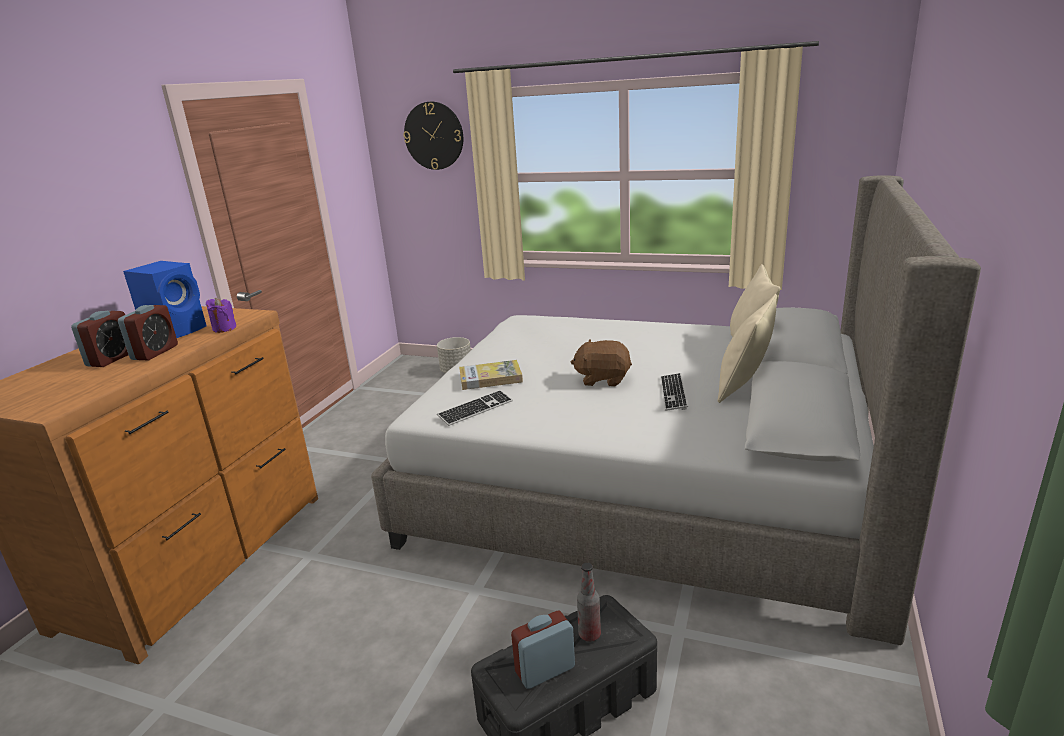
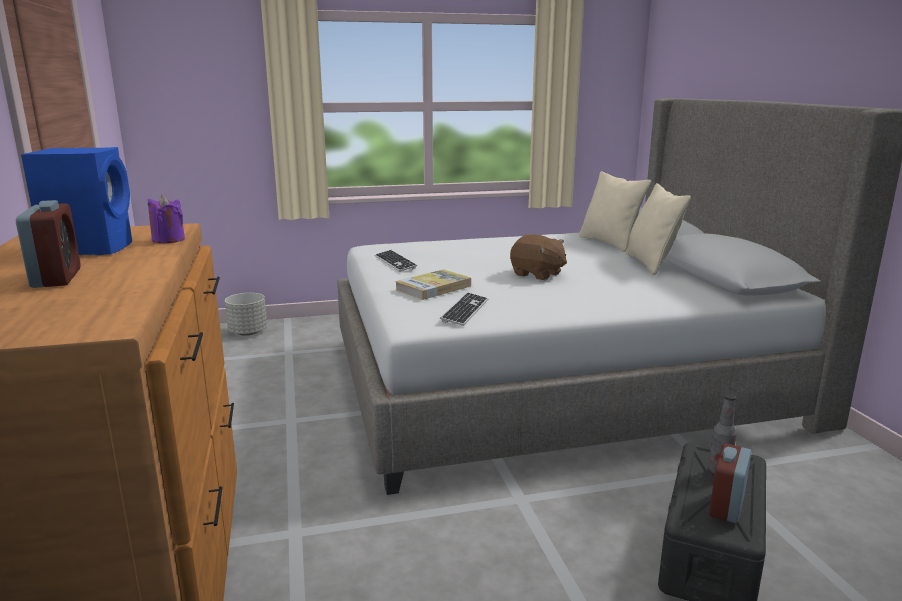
camera: 35 degrees left, 5 degrees down
alarm clock [118,305,178,360] -> none
wall clock [403,102,463,170] -> none
brown plush toy [571,339,632,387] -> brown plush toy turned 120 degrees counterclockwise [510,234,567,280]
keyboard [660,373,688,411] -> keyboard moved to [375,250,417,272]

